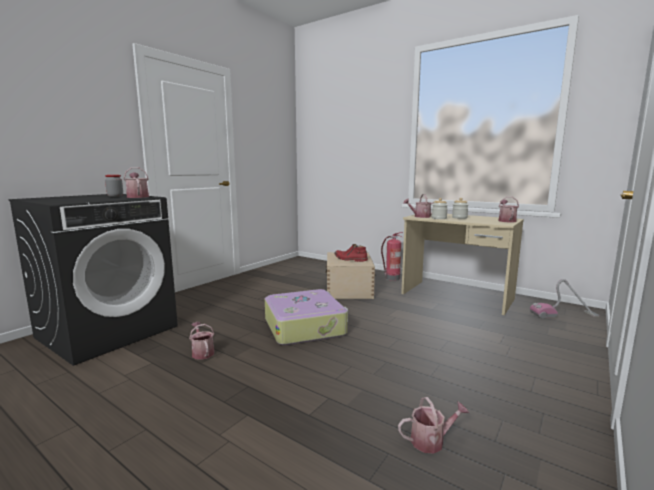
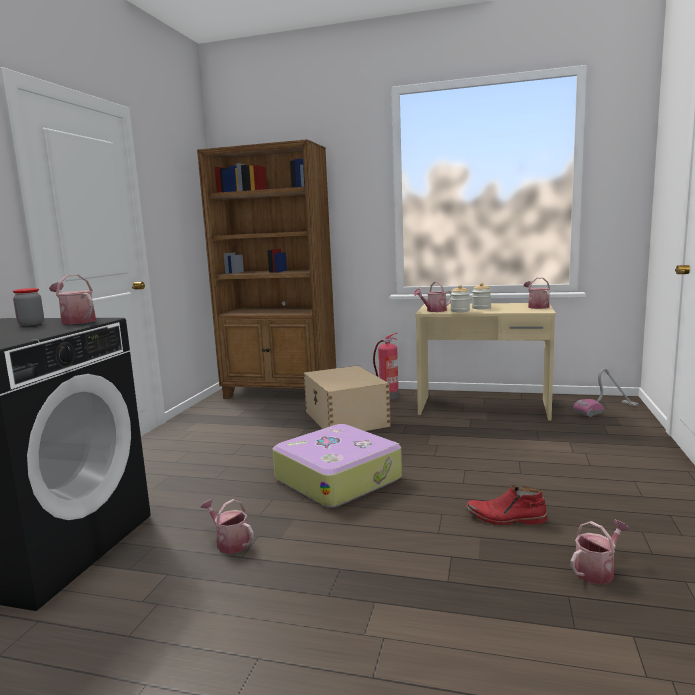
camera: 20 degrees left, 0 degrees up
red boot [334,244,368,262] -> red boot moved to [465,485,548,525]
none -> brown bookcase [197,139,336,399]

